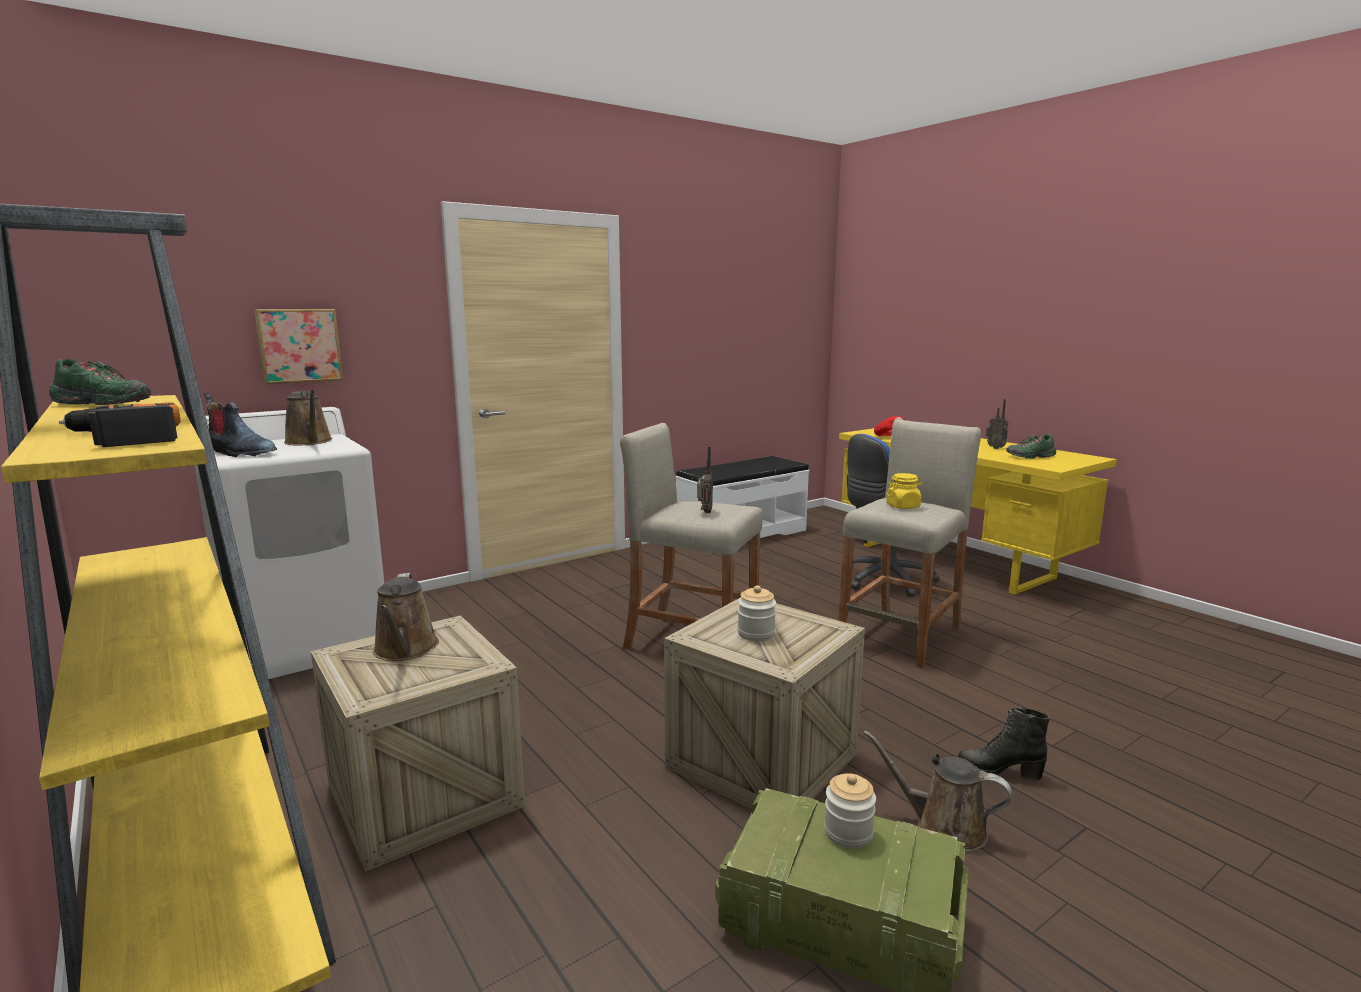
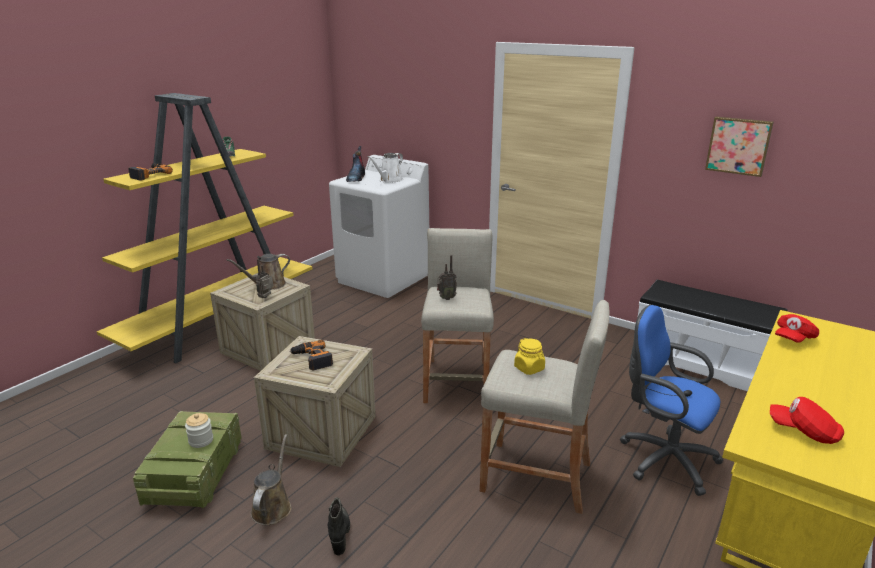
camera: 70 degrees right, 10 degrees up
picture [254,309,343,384] -> picture moved to [705,117,774,177]
brown watering can [284,390,333,445] -> white watering can [367,153,403,183]
jar [737,585,776,641] -> power drill [289,340,333,370]
radio [986,399,1008,449] -> radio moved to [255,259,273,298]
green shoe [1006,434,1056,459] -> red cap [770,397,844,444]

